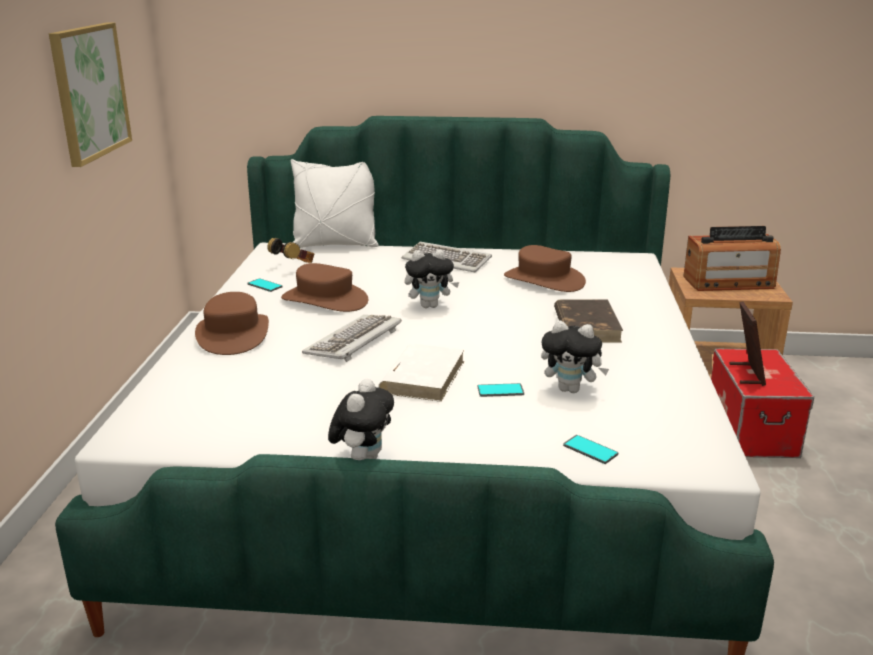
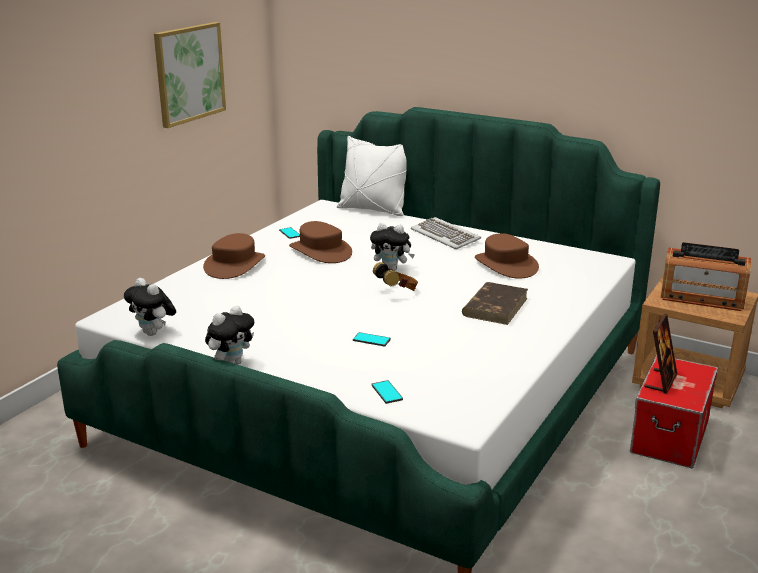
camera: 25 degrees right, 0 degrees up
headphones [267,238,314,263] -> headphones moved to [373,262,418,291]
keyboard [302,314,402,362] -> none
white book [378,343,465,402] -> none
plush toy [541,320,609,393] -> plush toy moved to [124,278,176,336]

